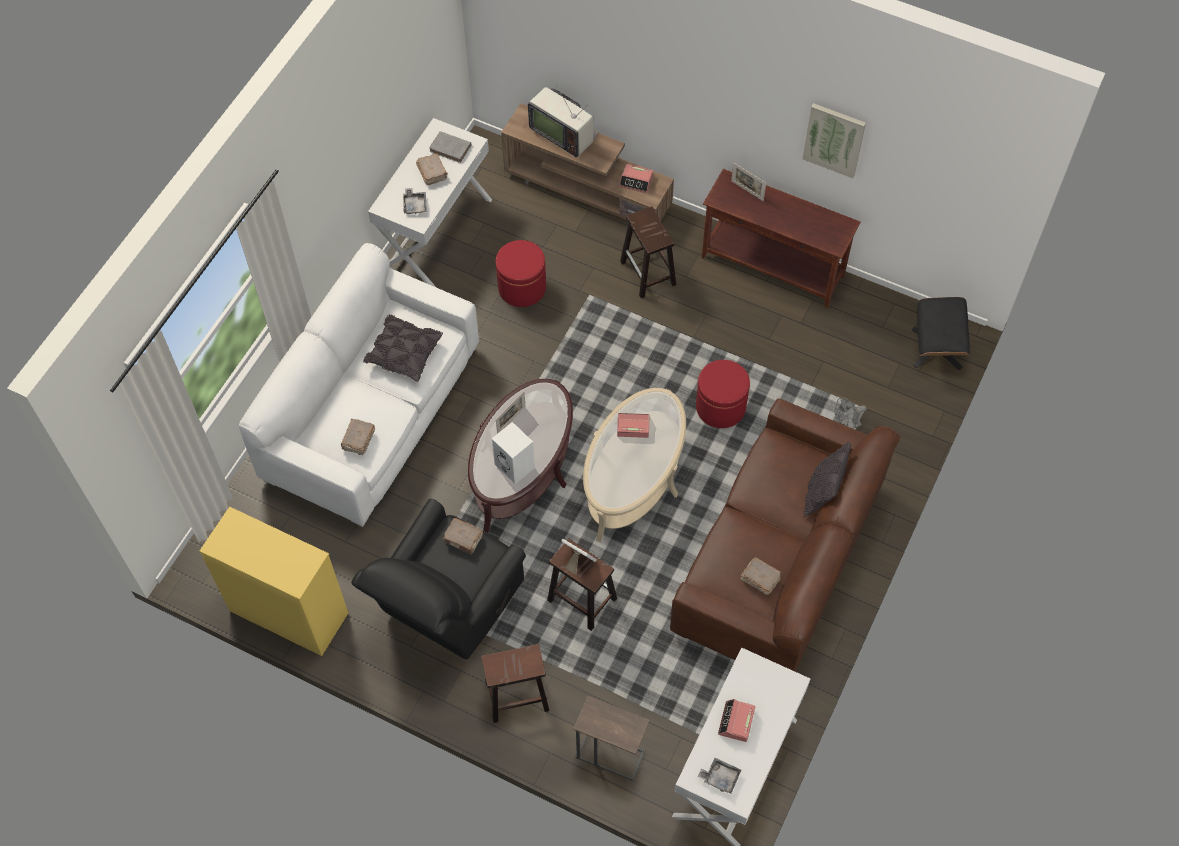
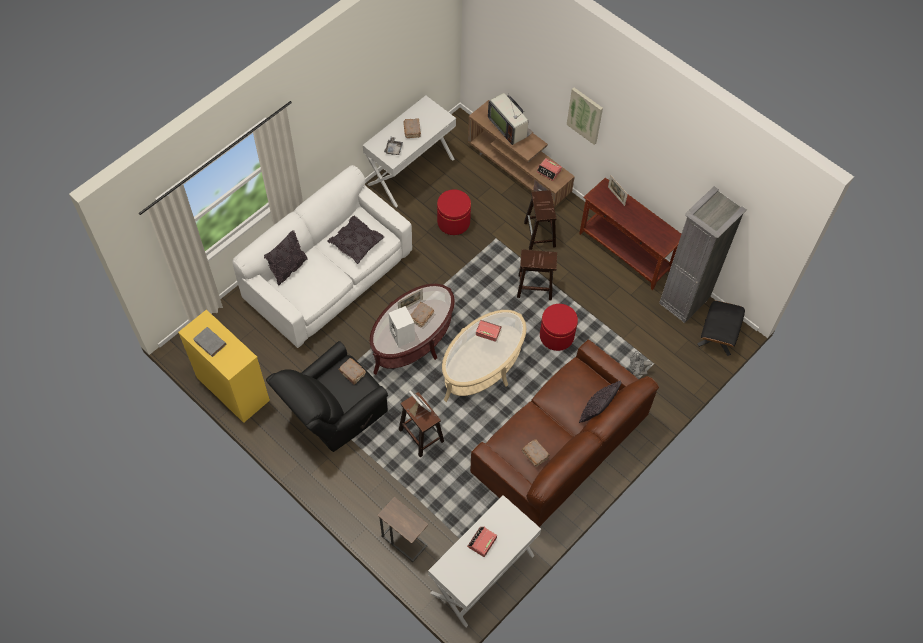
camera: 15 degrees right, 0 degrees up
brown book [341,419,375,455] -> brown book moved to [411,302,434,327]
grey book [429,131,471,163] -> grey book moved to [193,327,226,357]
brown stool [481,644,549,723] -> brown stool moved to [517,249,557,300]
grey tray [698,758,741,794] -> none
picture [802,103,866,178] -> picture moved to [567,88,603,145]
none -> black pillow [264,230,308,286]
none -> grey cabinet [659,186,747,323]

